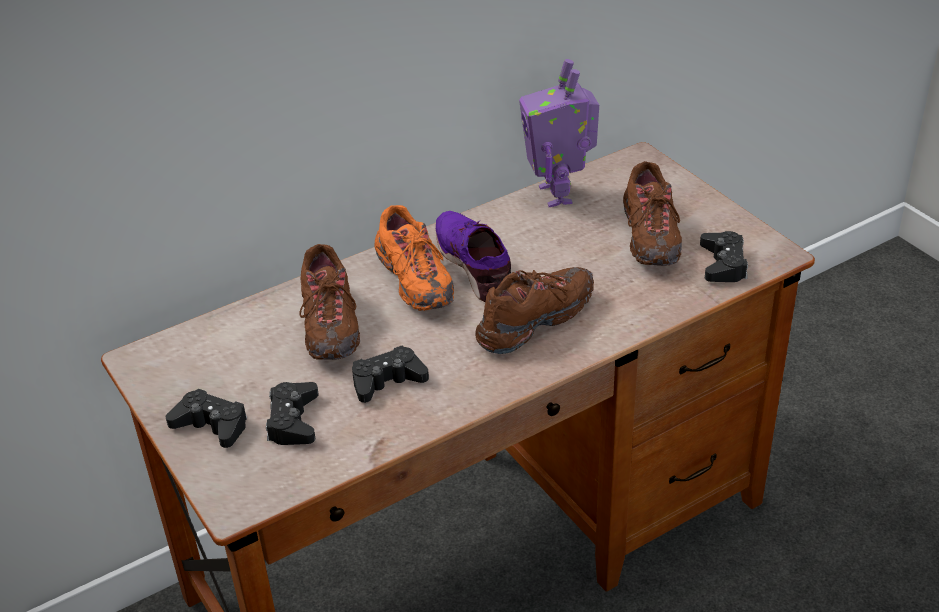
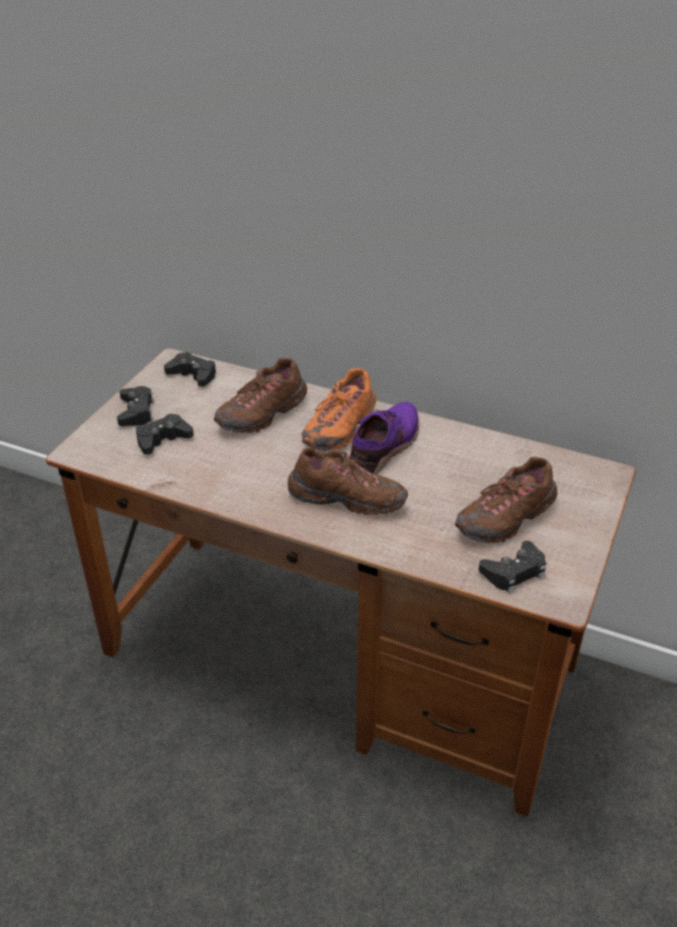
camera: 55 degrees right, 0 degrees up
black game controller [352,346,429,403] -> black game controller moved to [164,352,216,387]
toy robot [519,59,599,207] -> none

